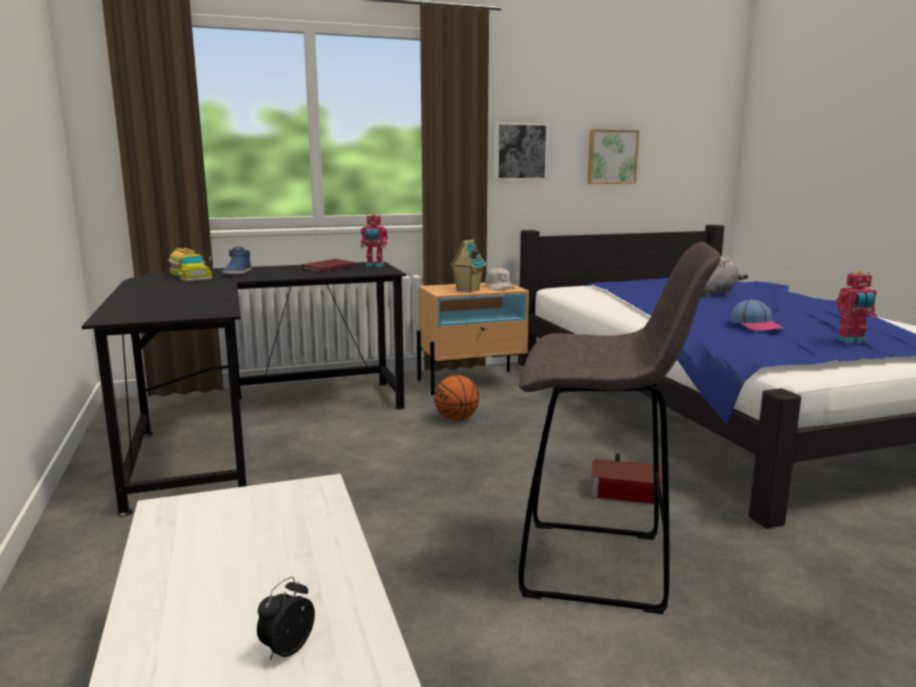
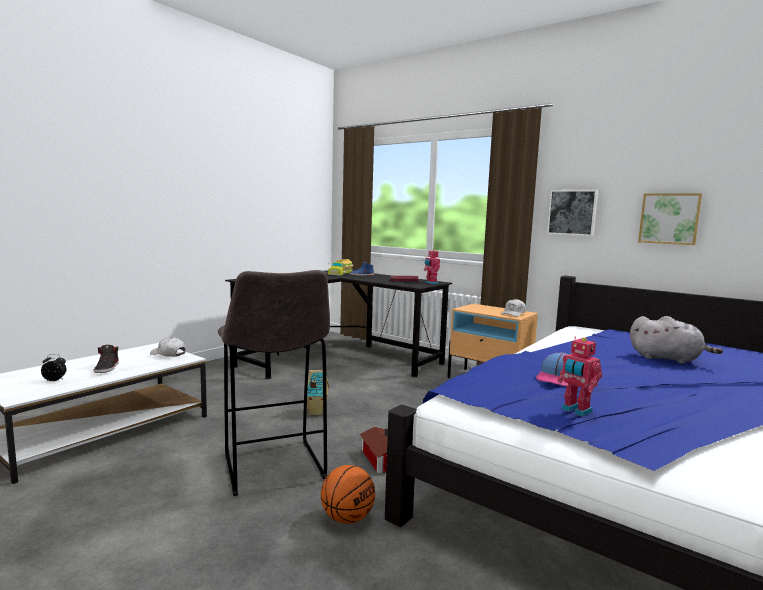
camera: 55 degrees right, 5 degrees down
basketball [434,375,479,420] -> basketball moved to [321,465,375,524]
toy house [450,239,486,293] -> toy house moved to [307,370,329,415]
none -> black shoe [94,345,119,373]
none -> white cap [150,337,186,357]

